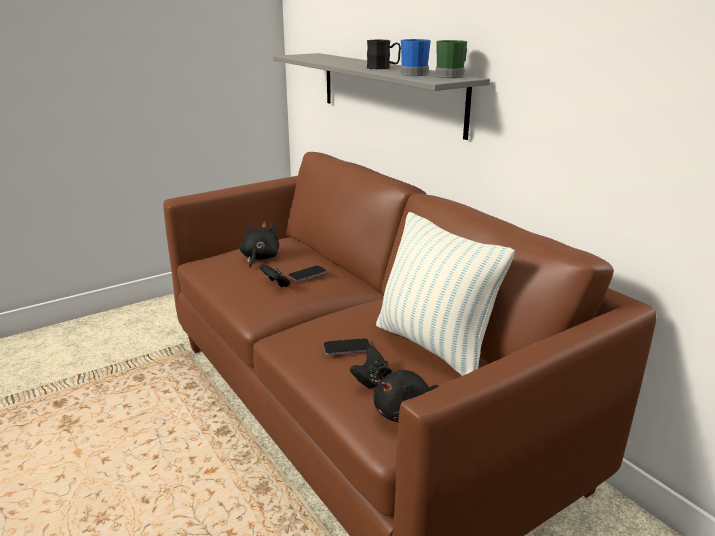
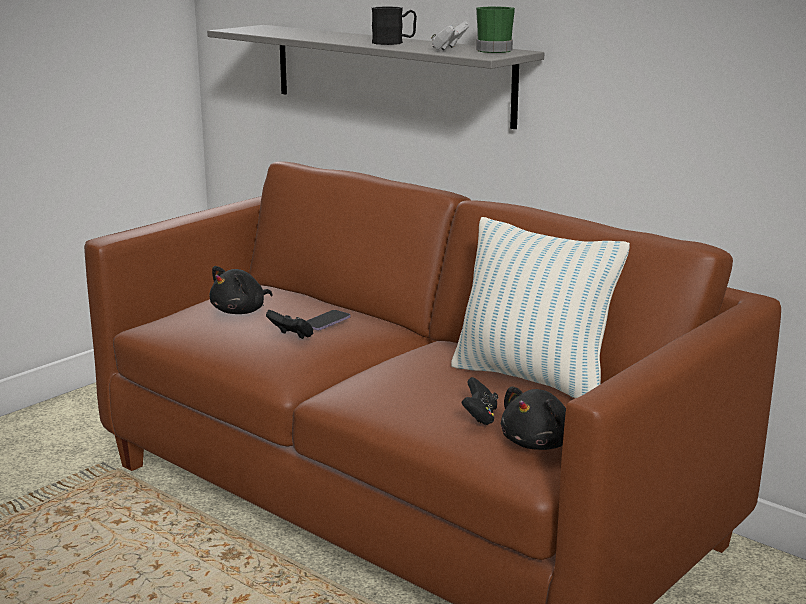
camera: 15 degrees left, 5 degrees down
black plush toy [239,222,279,268] -> black plush toy turned 135 degrees counterclockwise [209,266,273,314]
phone [323,338,370,355] -> none
blue mug [401,39,431,76] -> white game controller [431,21,469,51]

